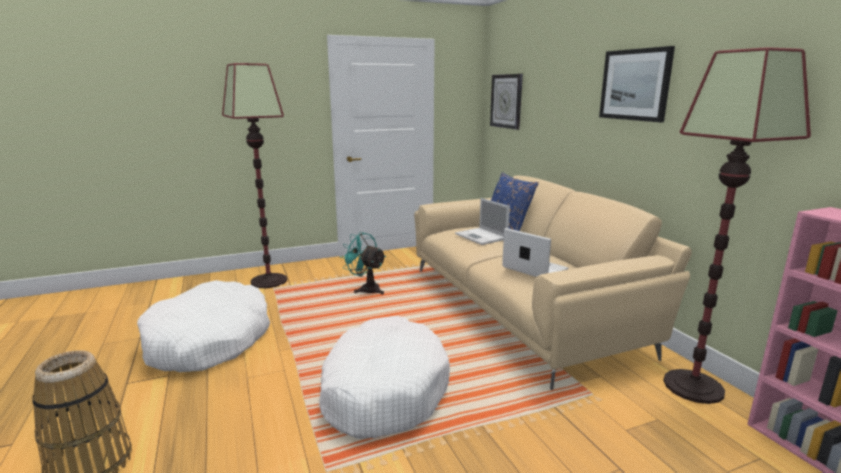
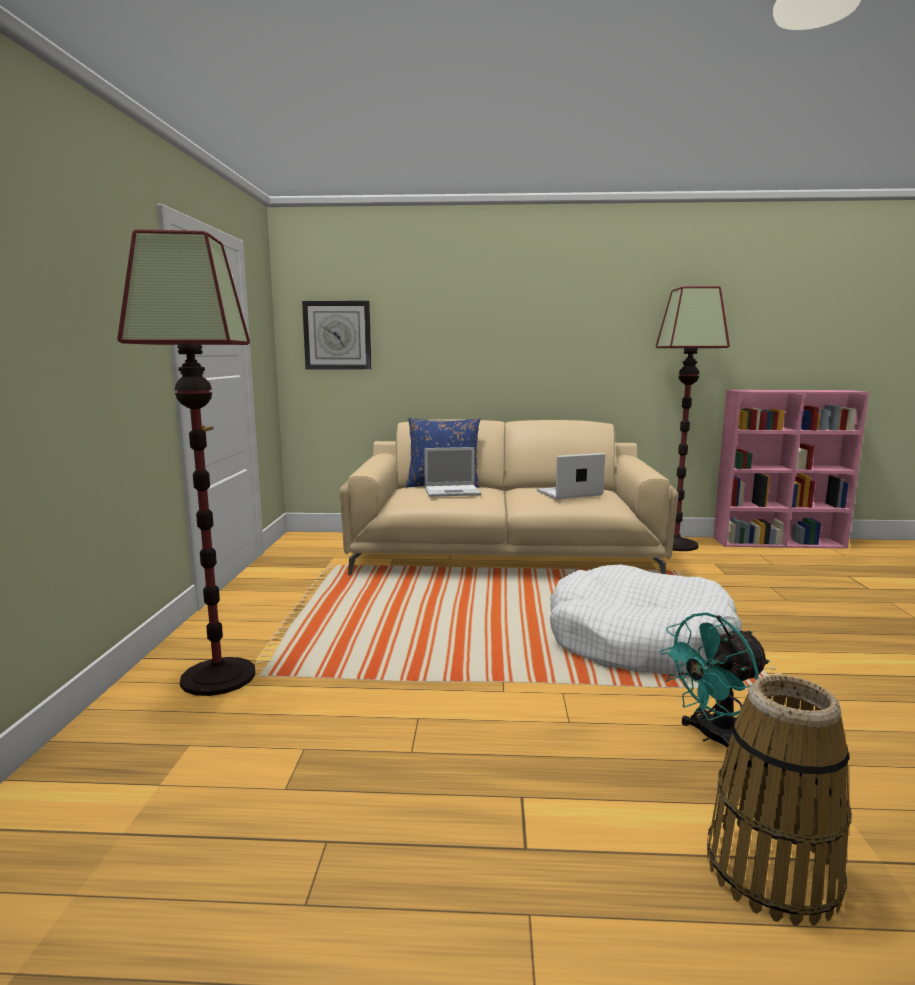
camera: 65 degrees left, 5 degrees down
white dog bed [137,280,270,372] -> none
turquoise fan [340,232,386,295] -> turquoise fan moved to [659,612,770,748]
picture [599,46,675,122] -> none

